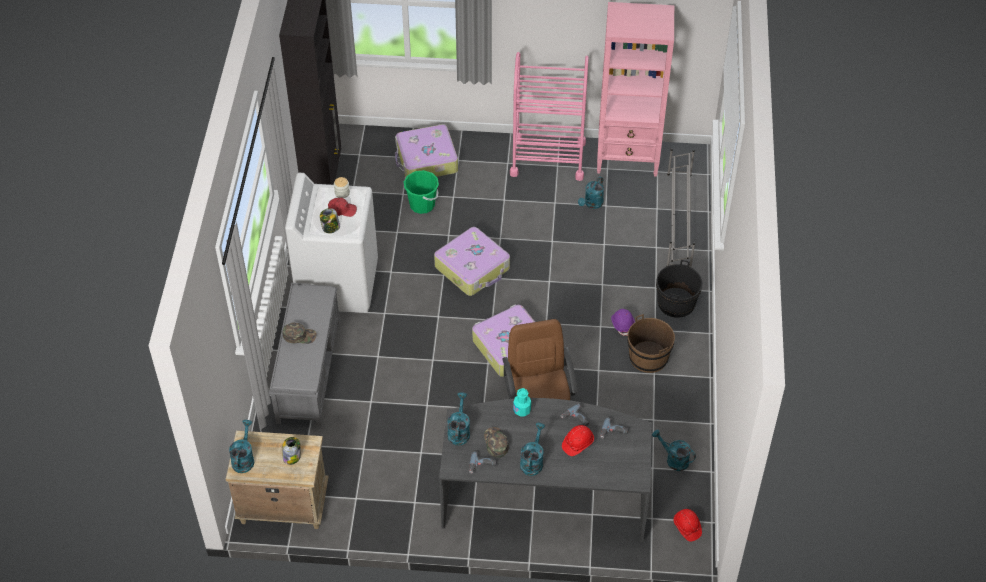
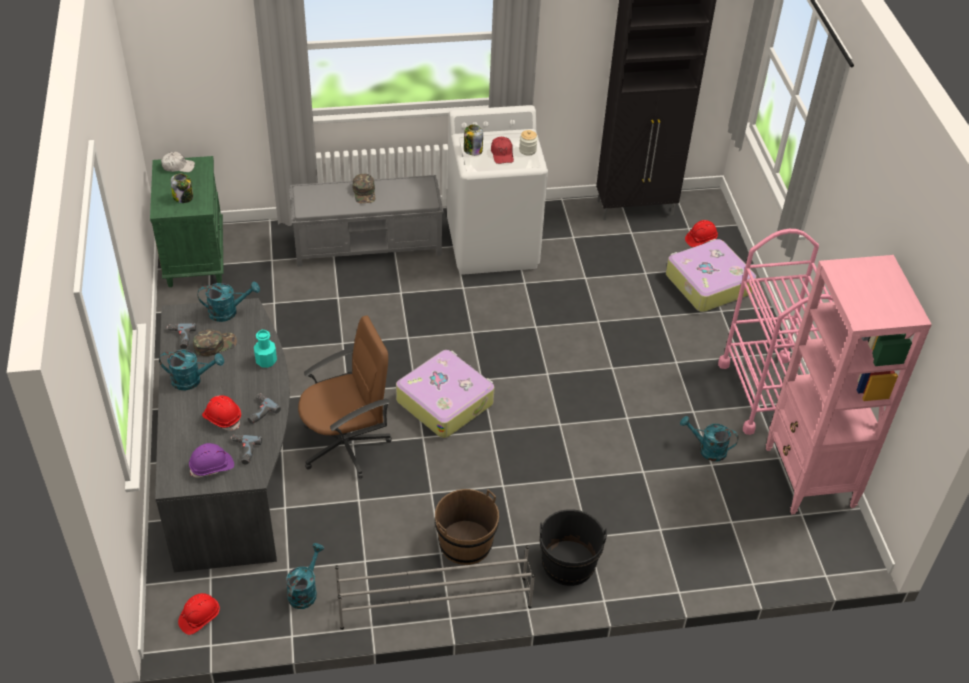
camera: 75 degrees right, 5 degrees down
beige nightstand [226,430,329,529] -> green nightstand [150,156,224,287]
turquoise watering can [229,420,255,473] -> white cap [161,152,195,172]
green bucket [404,170,439,214] -> none
suitcase [434,227,510,296] -> none
purple hard hat [611,309,635,336] -> purple hard hat moved to [189,443,234,478]
grey shoe rack [666,148,695,268] -> grey shoe rack moved to [335,545,535,630]
none -> red hard hat [685,220,718,247]

